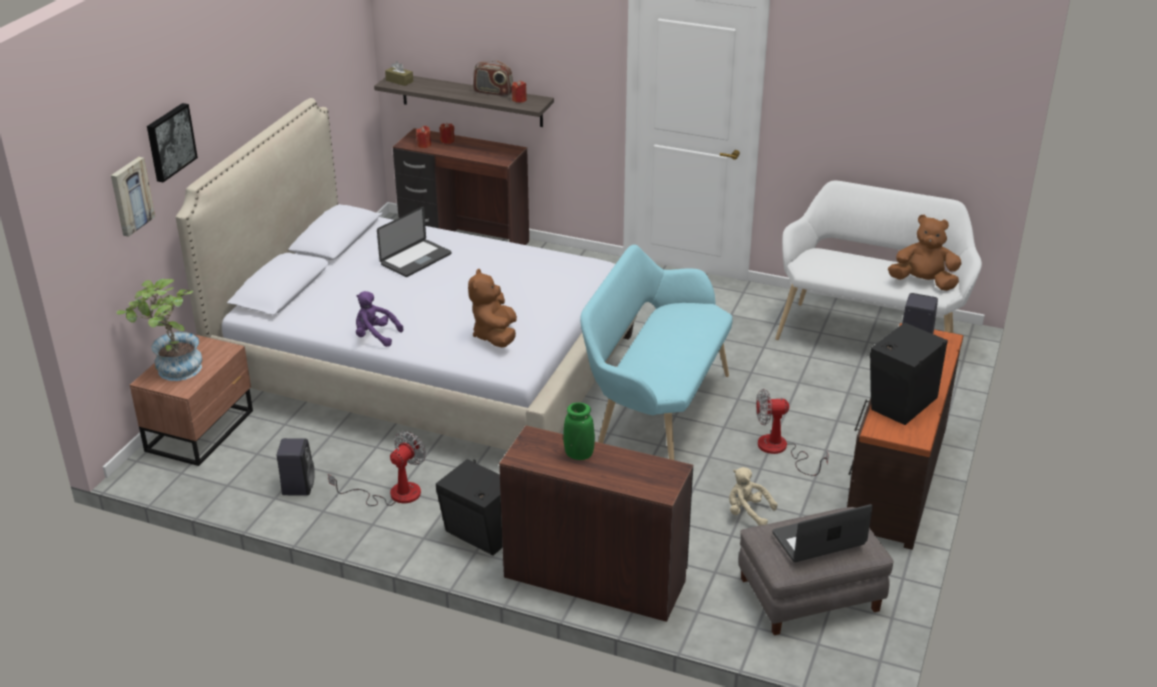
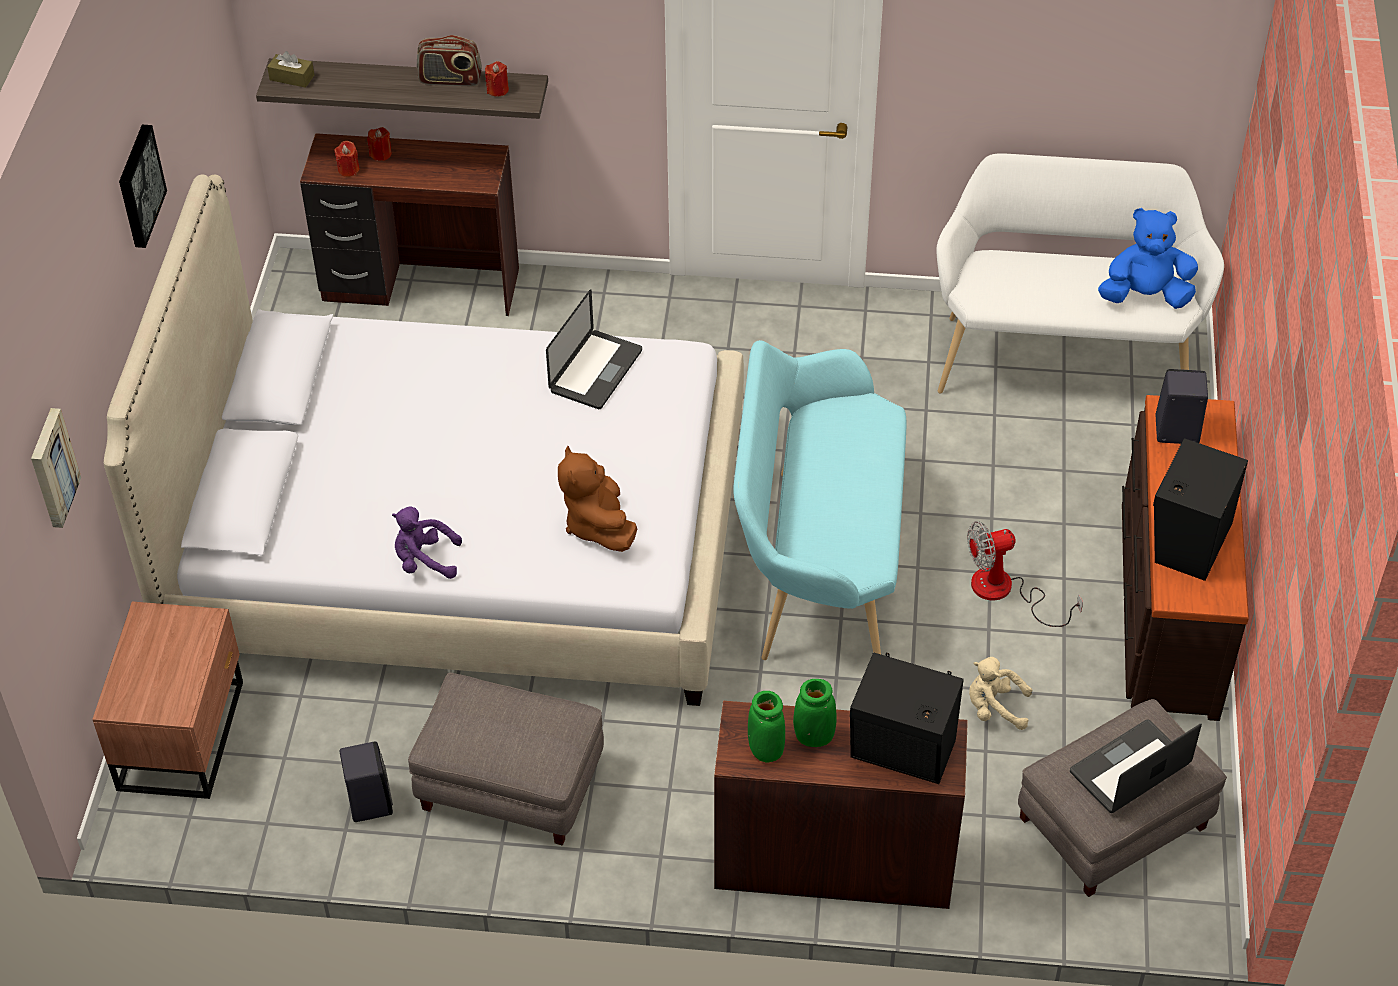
camera: 15 degrees left, 15 degrees up
potted plant [117,279,202,381] -> none
picture [147,103,198,182] -> picture moved to [119,125,167,248]
fan [328,431,426,506] -> grey ottoman [408,673,604,845]
laptop [377,207,451,277] -> laptop moved to [546,289,642,409]
black speaker [436,459,503,556] -> black speaker moved to [850,652,964,784]
brown plush toy [888,215,962,291] -> blue plush toy [1098,208,1198,309]
none -> green vase [748,691,785,762]

